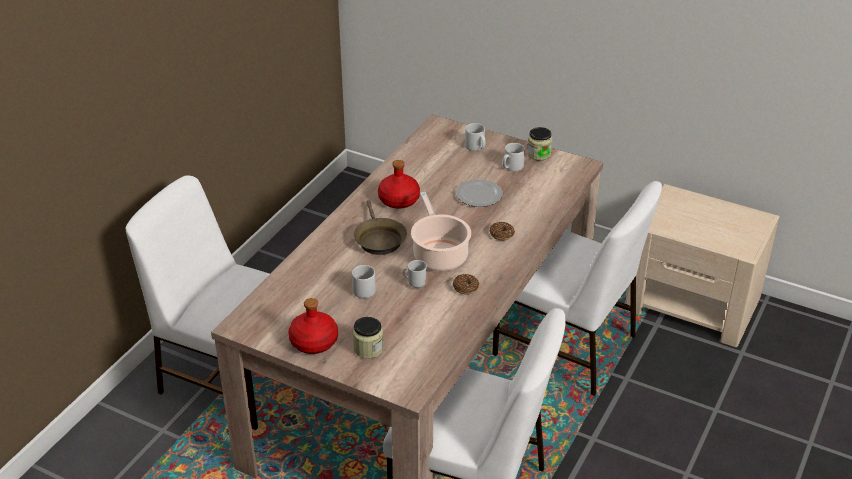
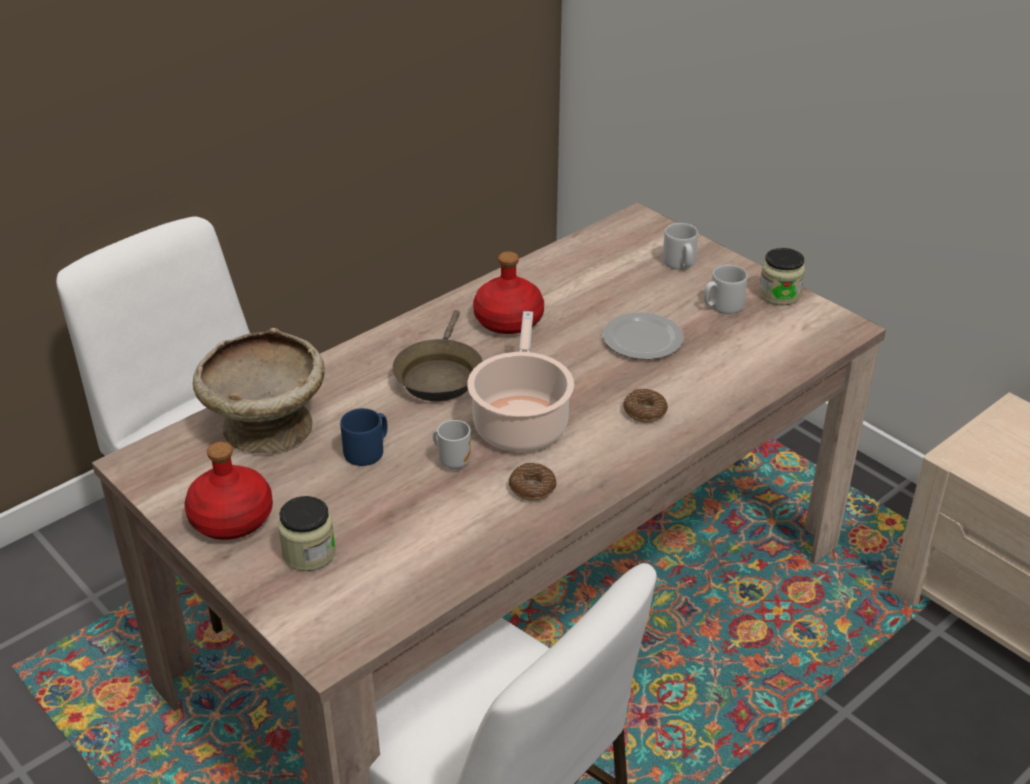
camera: 20 degrees right, 0 degrees up
grey mug [352,265,376,298] -> blue mug [340,408,388,466]
white chair [492,181,662,396] -> none
none -> beige bowl [193,328,325,453]

